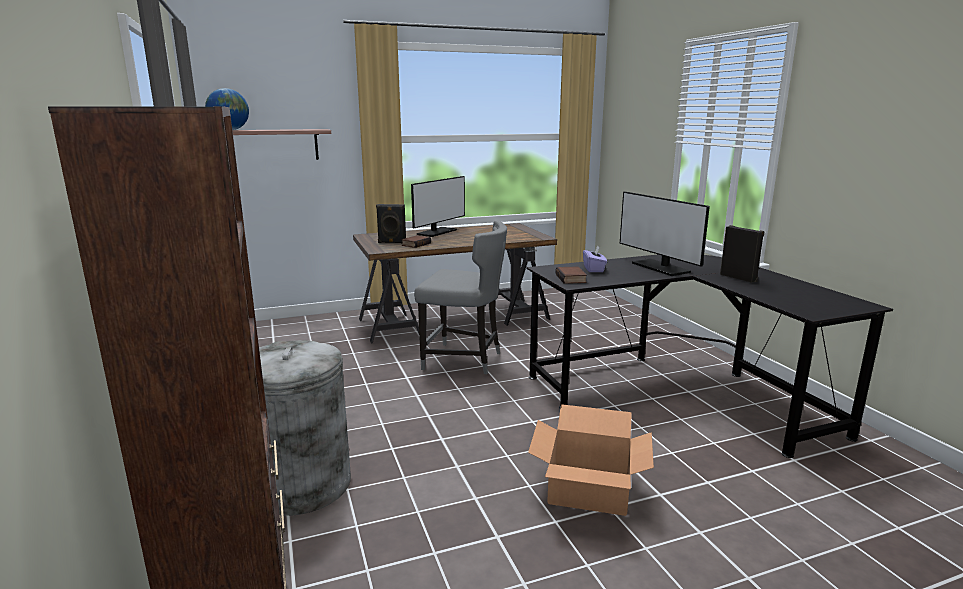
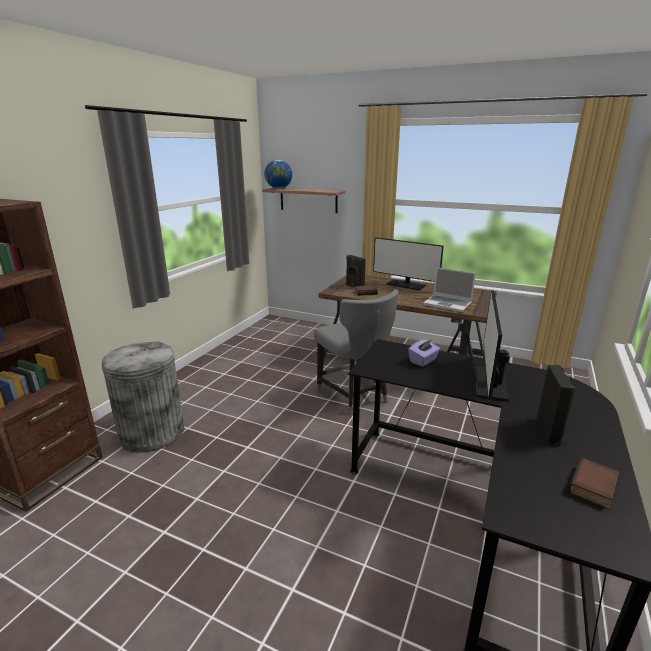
camera: 45 degrees right, 5 degrees up
monitor [411,176,465,237] -> monitor turned 45 degrees clockwise [373,237,444,290]
cardboard box [528,404,654,516] -> none
book [555,266,587,284] -> book moved to [568,458,619,509]
none -> laptop [423,267,476,312]

